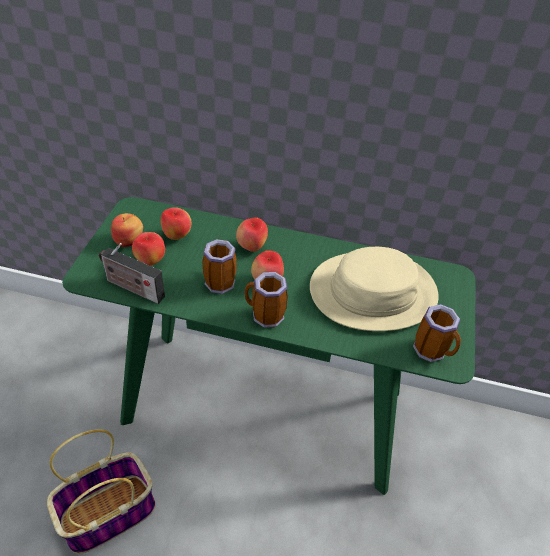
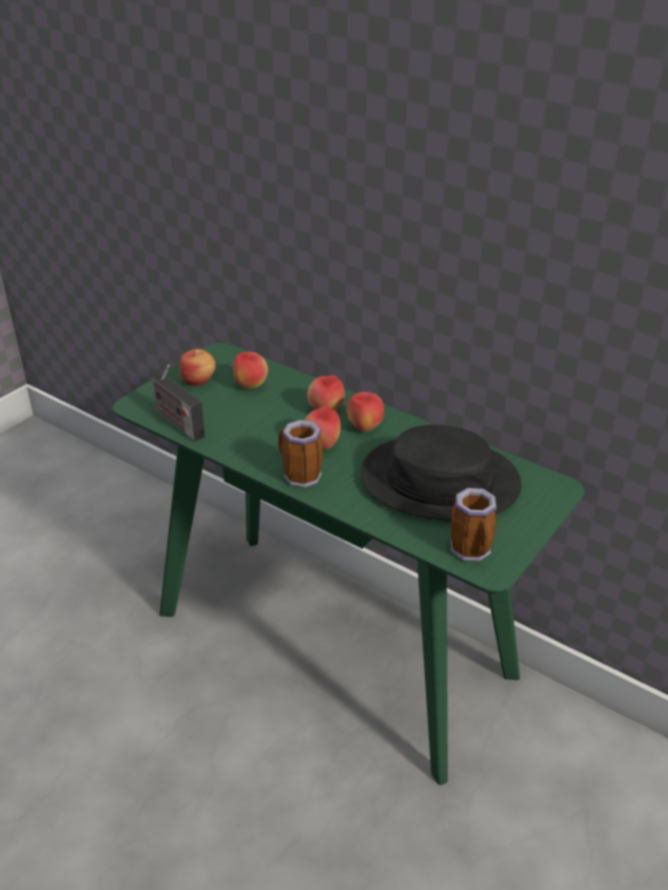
camera: 25 degrees right, 10 degrees down
basket [47,429,156,554] -> none
apple [132,232,165,266] -> apple moved to [347,392,384,432]
mug [202,239,237,294] -> none
beige hat [310,247,439,331] -> black hat [360,425,521,521]

